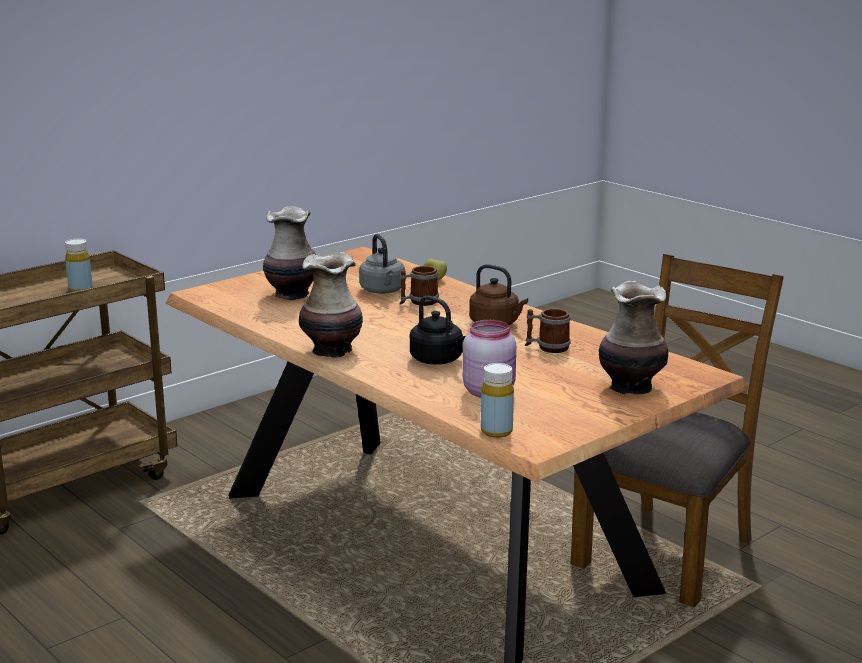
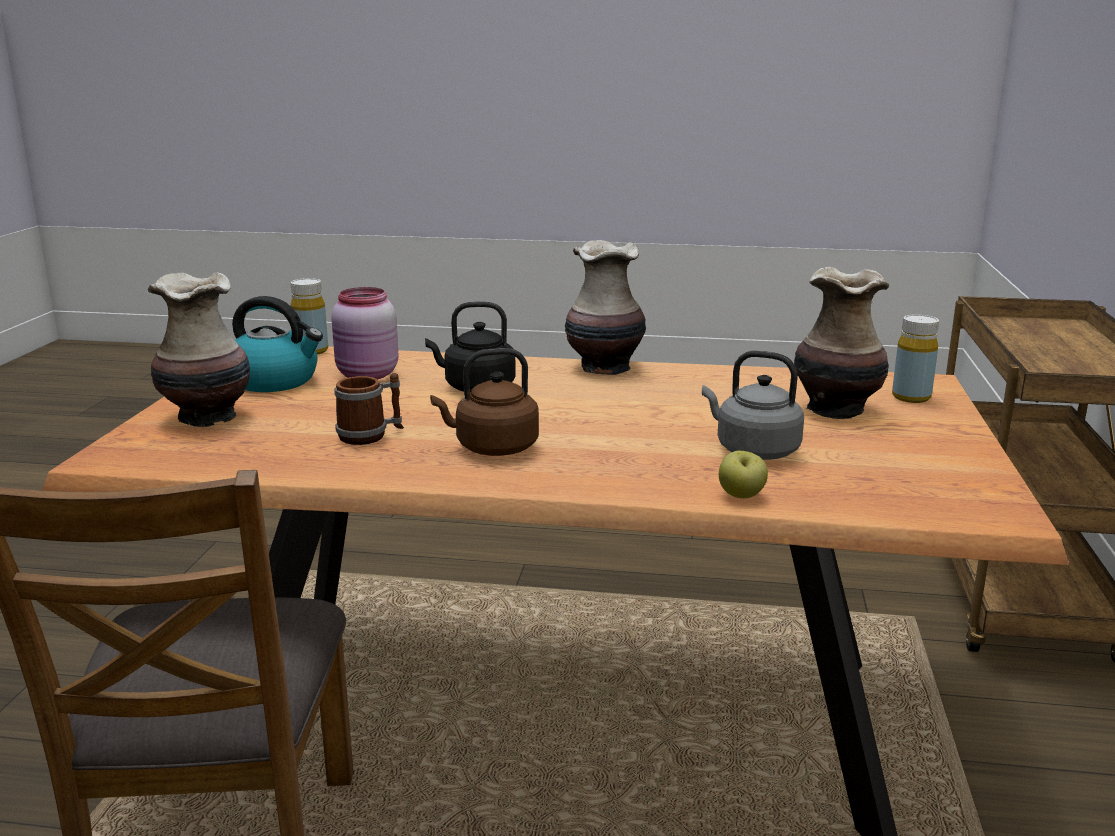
camera: 140 degrees right, 0 degrees up
yellow bottle [65,239,93,292] -> yellow bottle moved to [892,315,939,403]
mug [400,266,439,306] -> none
none -> kettle [232,296,323,392]

